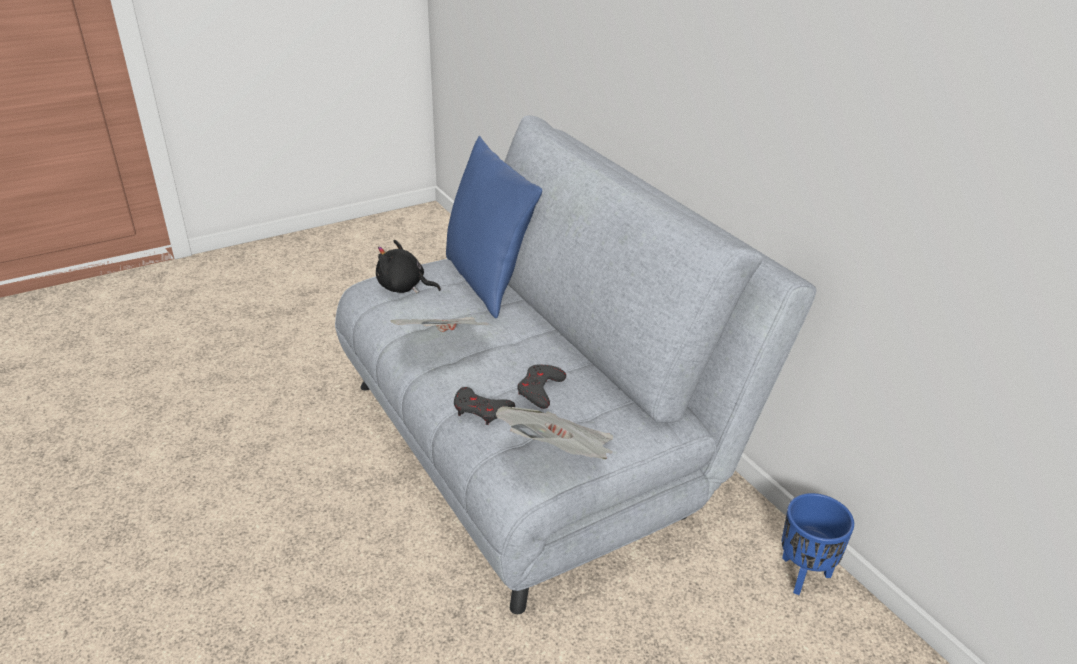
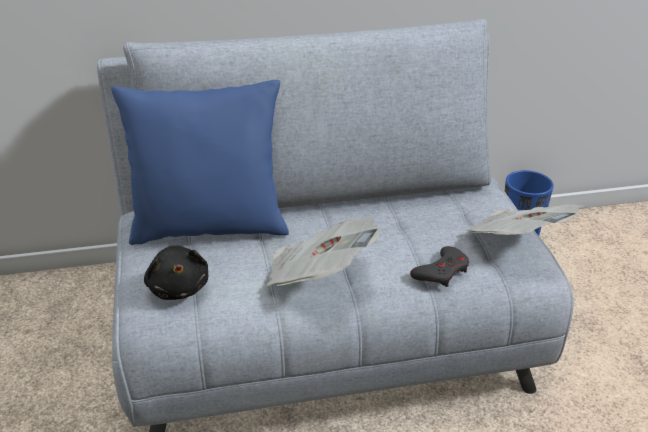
camera: 70 degrees left, 0 degrees up
black plush toy [376,240,441,294] -> black plush toy turned 60 degrees counterclockwise [144,246,208,300]
grey game controller [517,364,566,409] -> none

